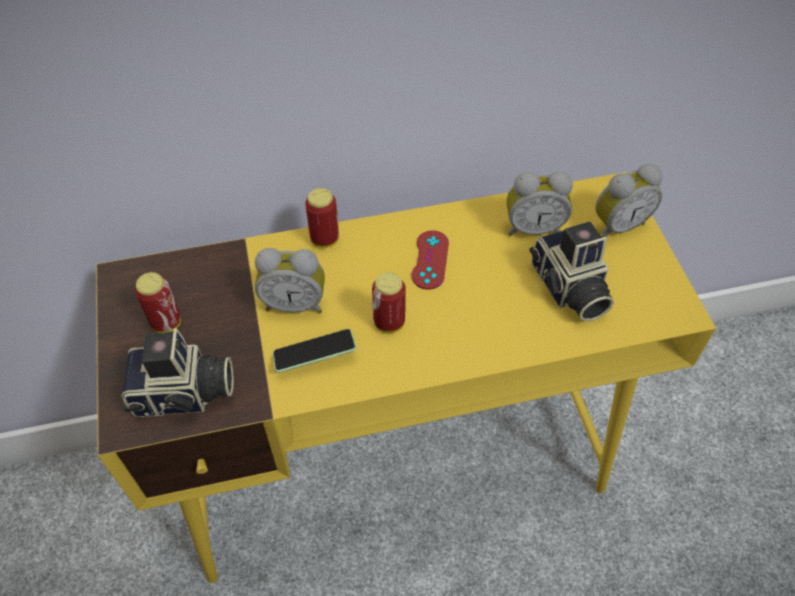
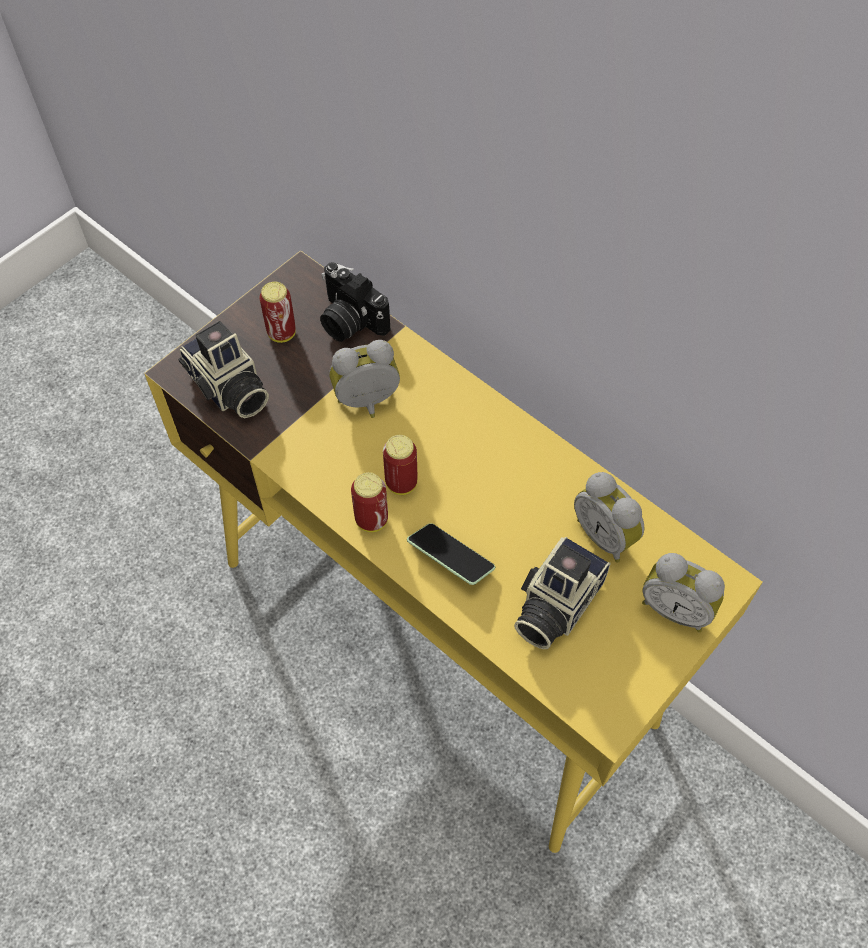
camera: 55 degrees right, 5 degrees up
alarm clock [255,248,325,313] -> alarm clock turned 105 degrees clockwise [329,340,400,418]
phone [273,329,357,373] -> phone moved to [407,523,495,585]
can [305,188,339,248] -> can moved to [351,472,388,532]
red game controller [412,230,449,290] -> none
none -> camera [320,262,391,342]

